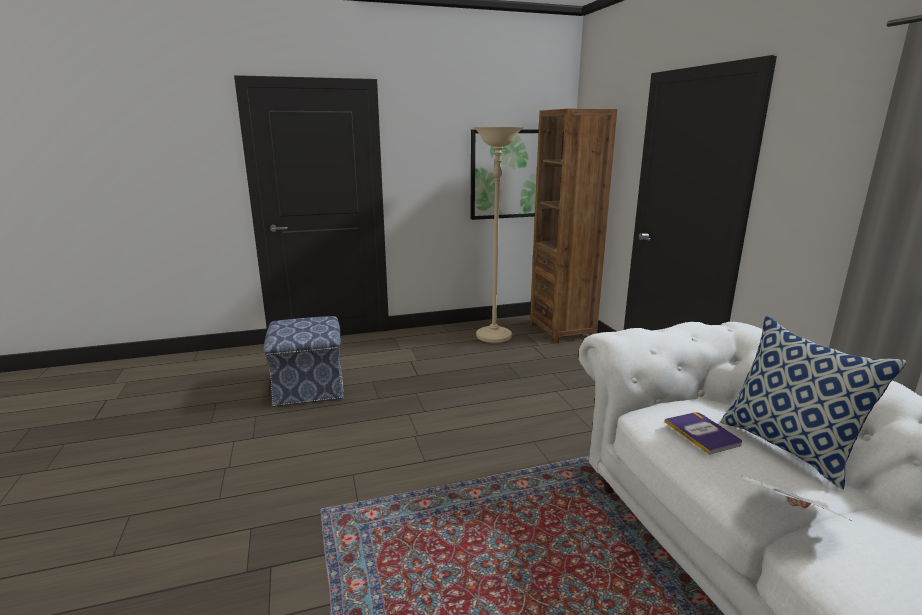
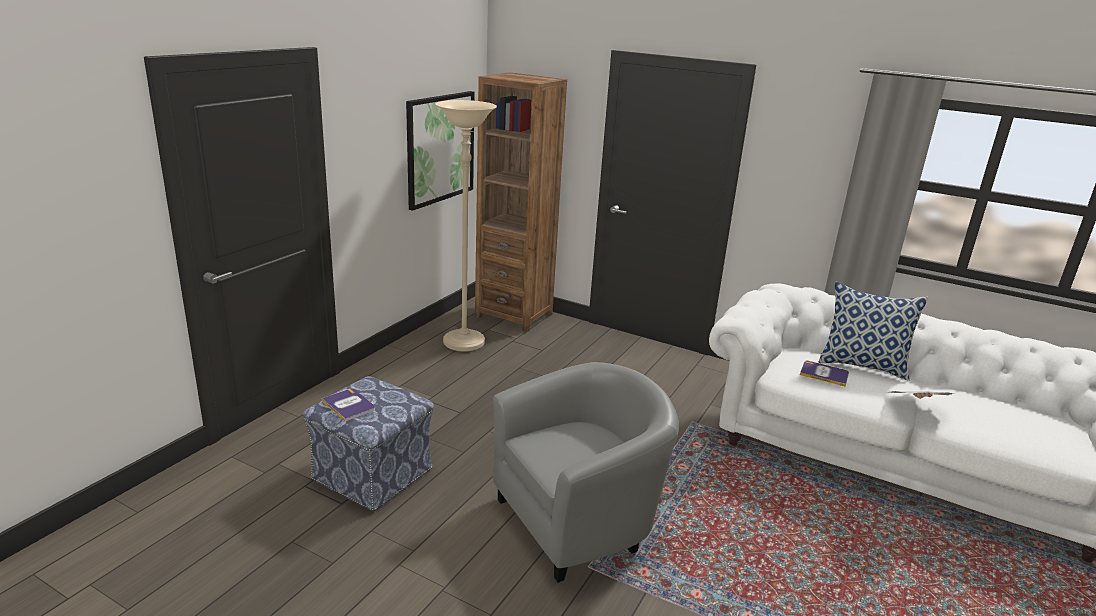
camera: 45 degrees left, 5 degrees up
none -> book [322,389,375,422]
none -> grey armchair [493,362,679,583]

